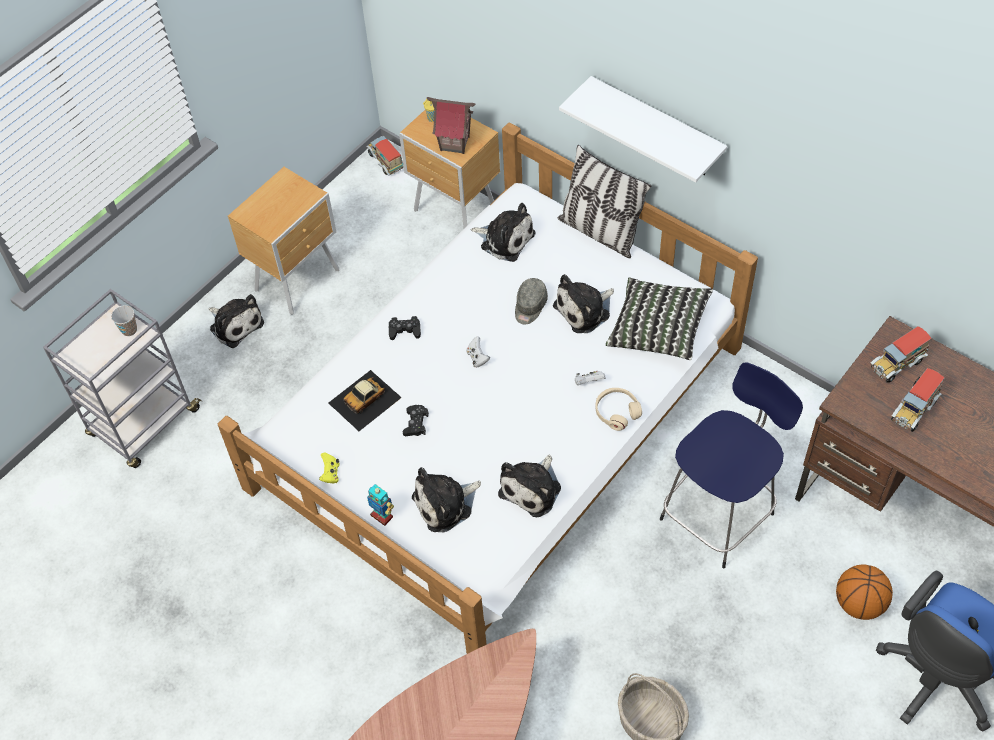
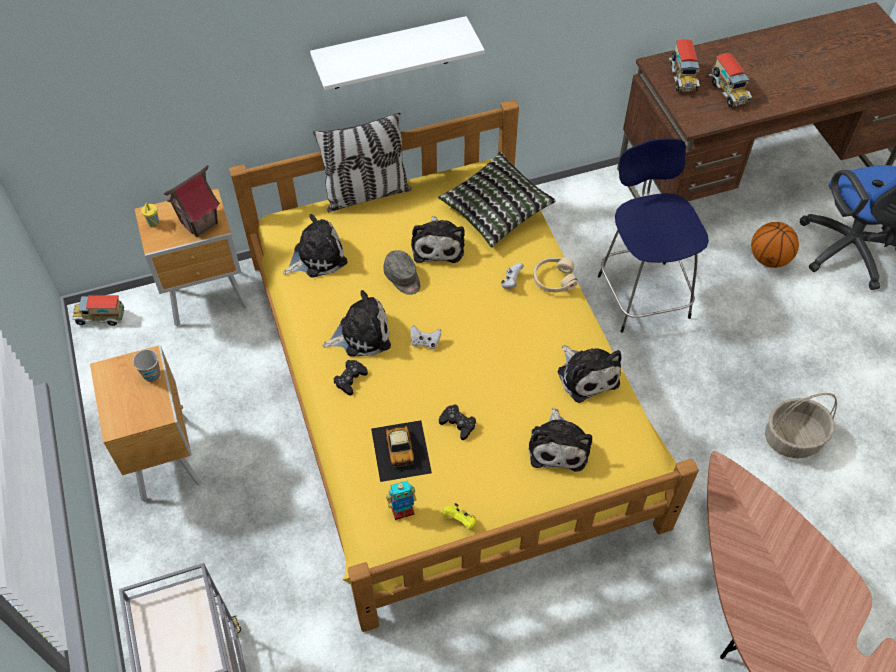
camera: 60 degrees left, 0 degrees up
cup [111,305,137,336] -> cup moved to [133,349,161,382]
plush toy [209,294,264,348] -> plush toy moved to [323,290,391,357]
white bed [218,122,758,654] -> yellow bed [229,100,699,632]
toy robot [367,484,394,526] -> toy robot moved to [386,481,417,520]

